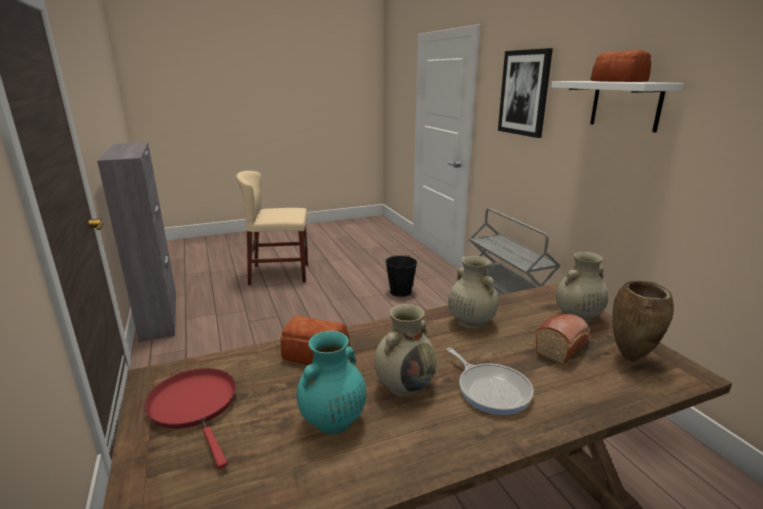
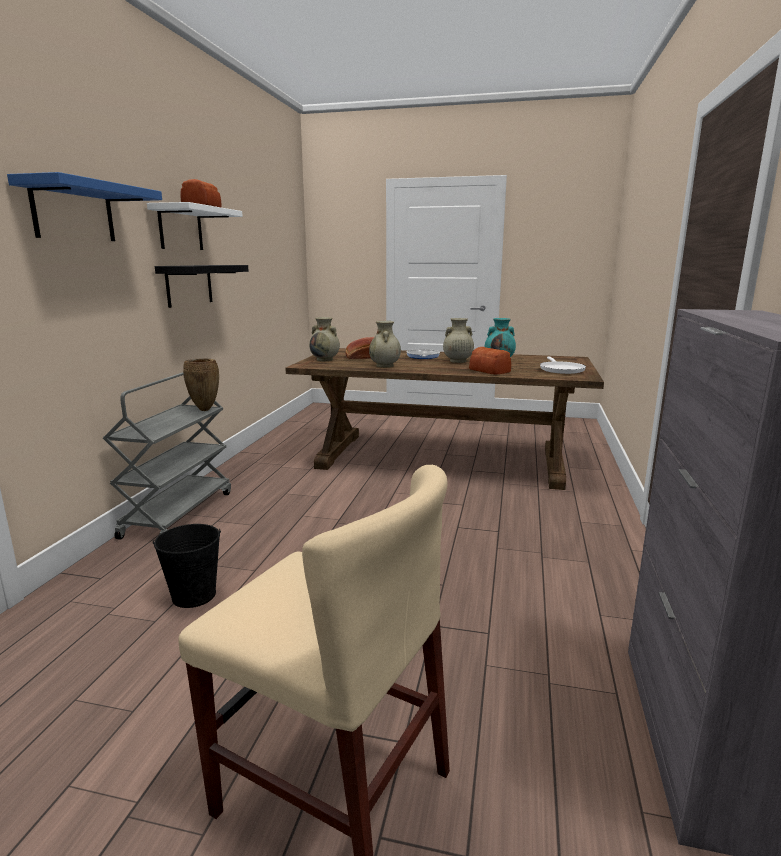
camera: 145 degrees left, 5 degrees down
red frying pan [144,368,236,469] -> white frying pan [540,357,586,374]
picture [498,48,553,138] -> blue shelf [7,172,162,241]
brown vase [613,281,674,362] -> brown vase moved to [183,358,219,411]
none -> black shelf [155,265,249,308]

